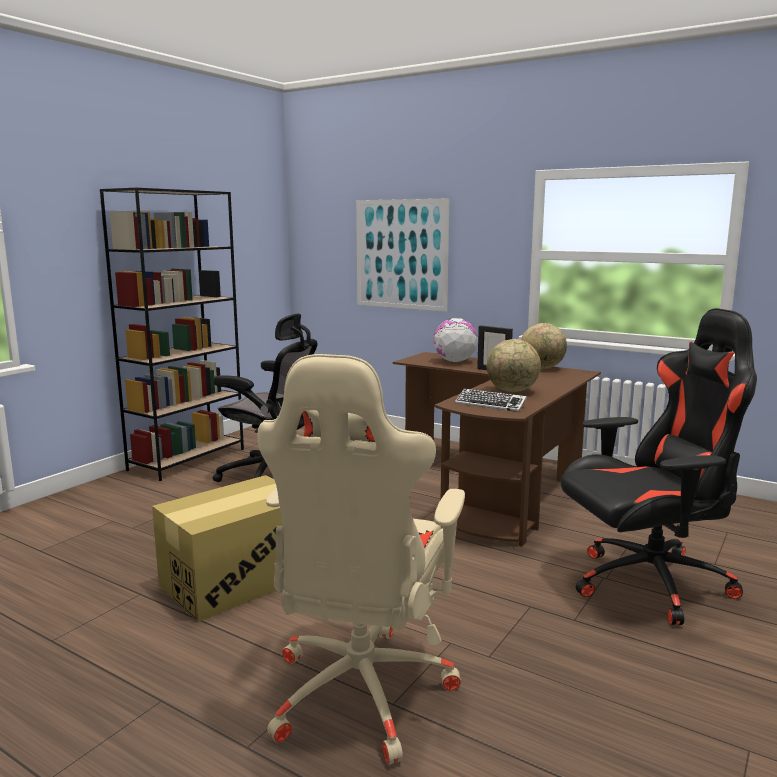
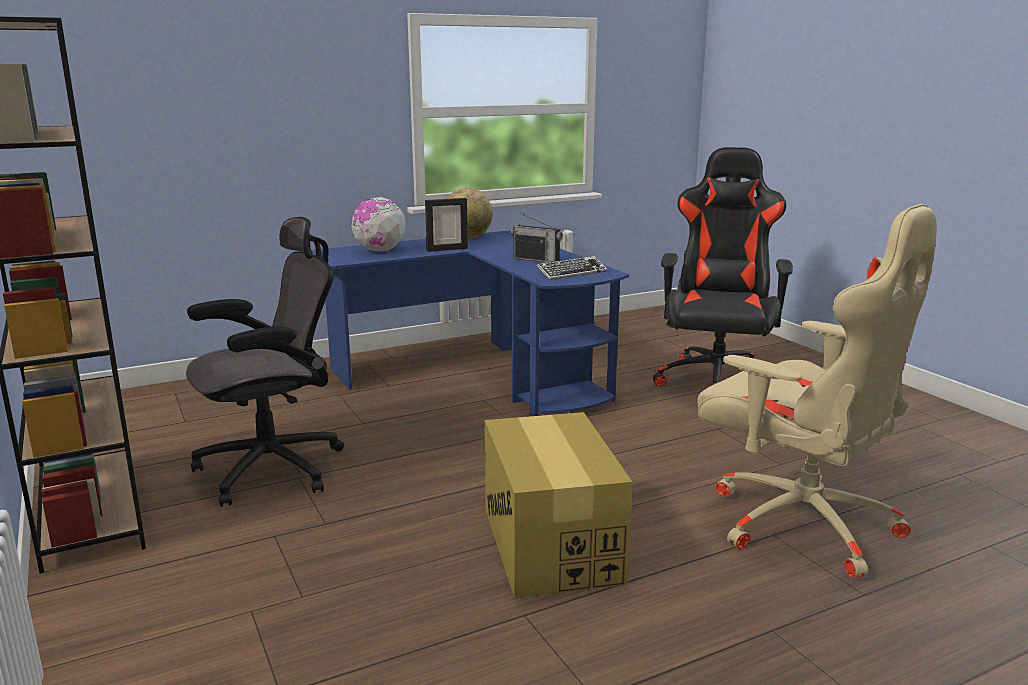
camera: 60 degrees left, 5 degrees up
picture [356,198,449,312] -> none
brown desk [393,352,601,547] -> blue desk [312,230,629,416]
globe [487,339,541,392] -> radio [511,212,563,262]

